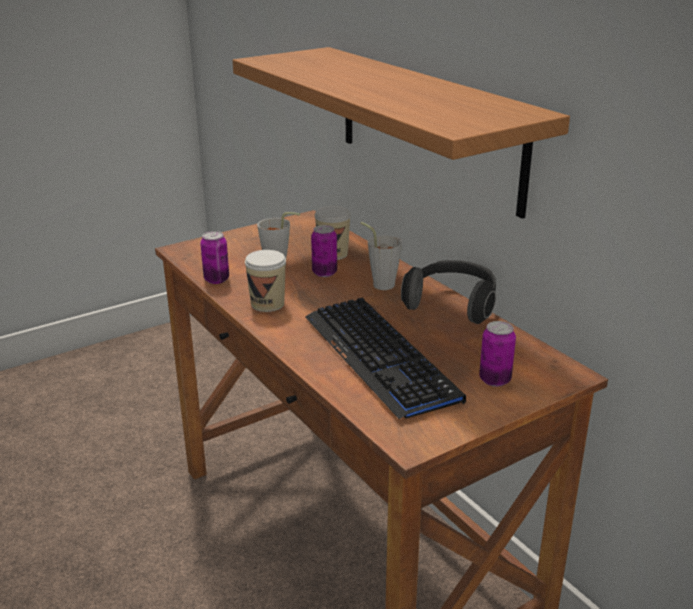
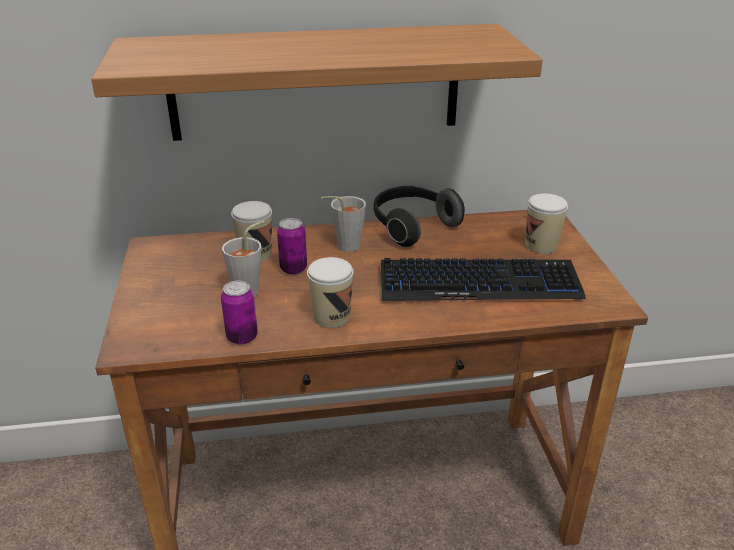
camera: 65 degrees left, 5 degrees up
can [479,321,516,387] -> cup [526,193,568,254]

